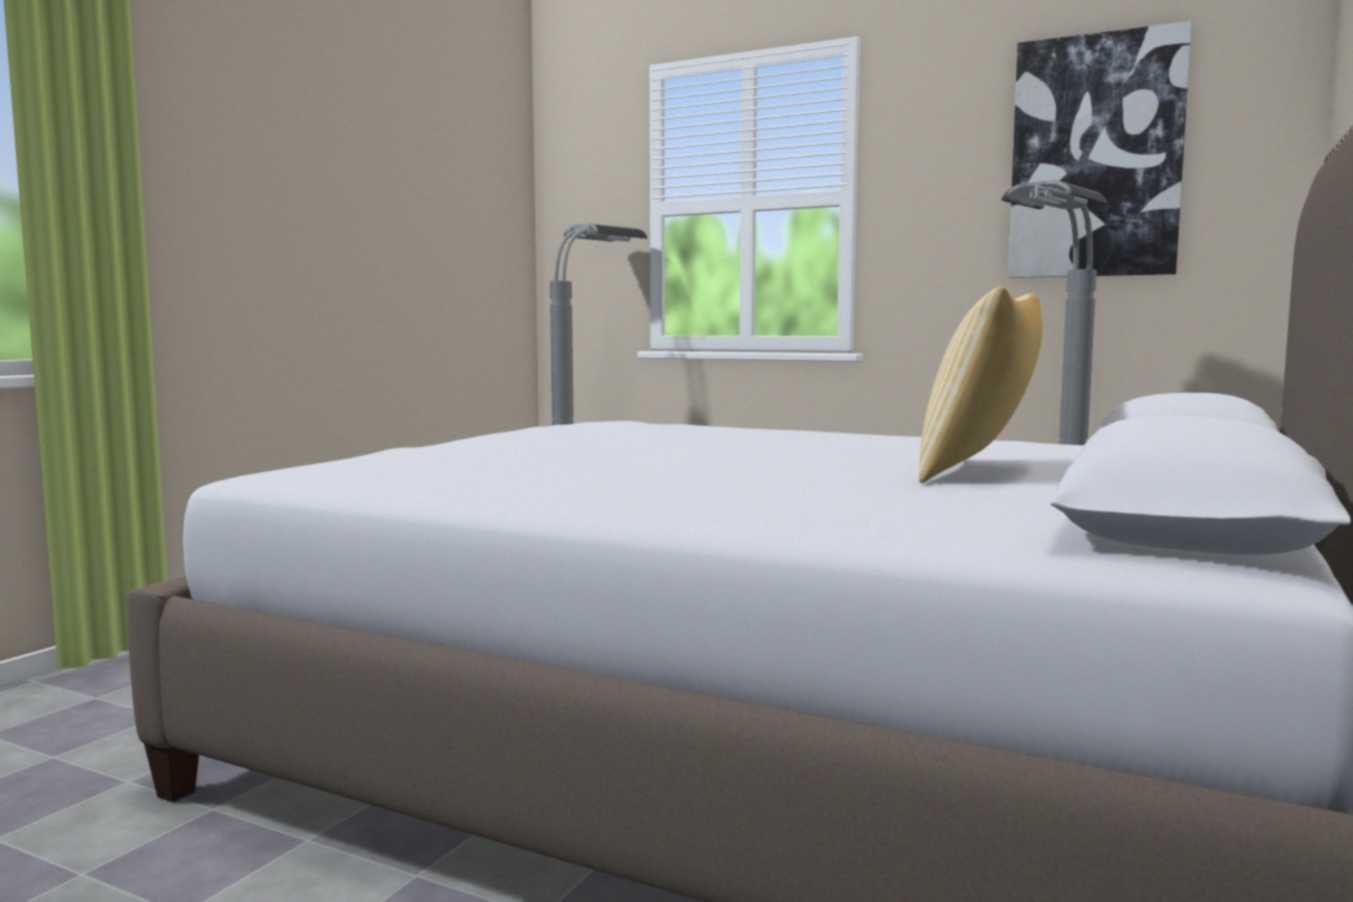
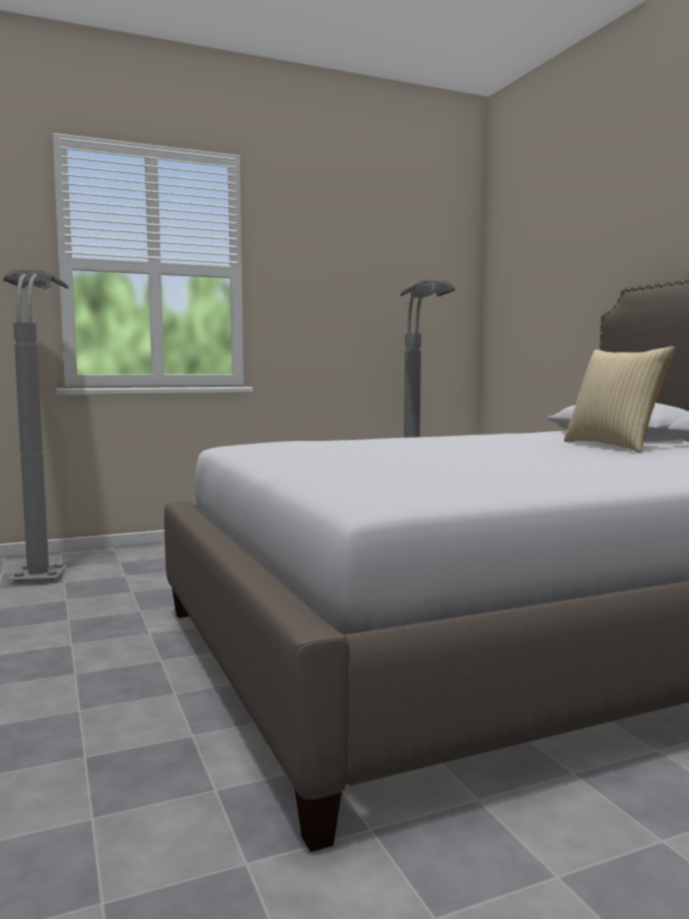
camera: 50 degrees left, 0 degrees up
picture [1008,21,1192,278] -> none

